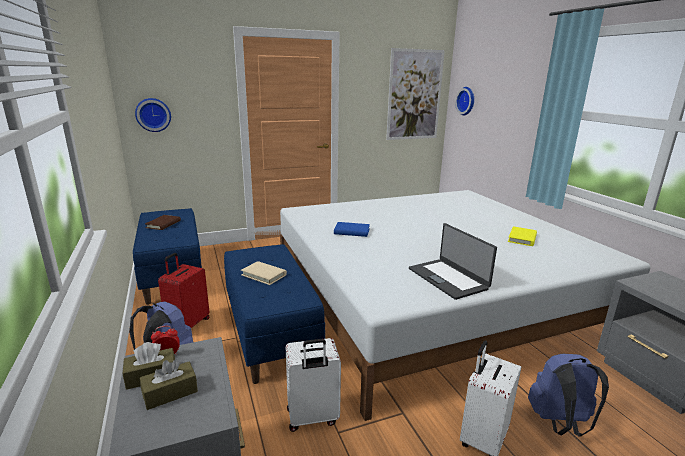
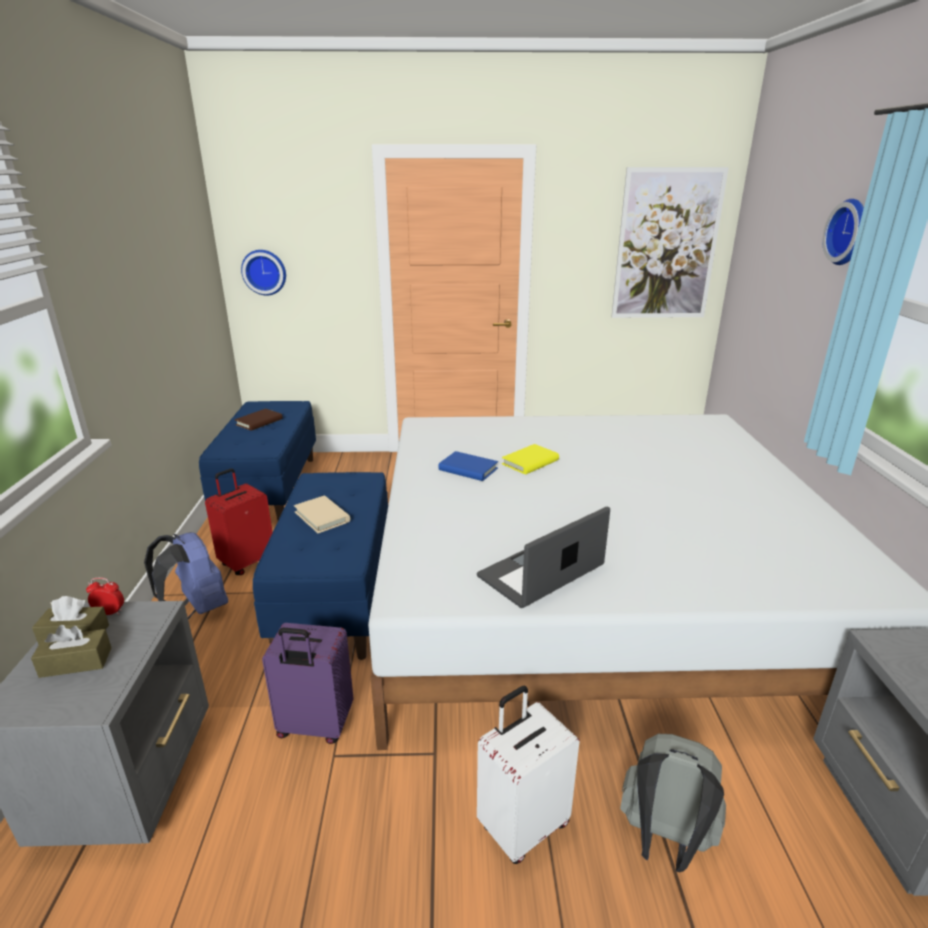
camera: 20 degrees right, 5 degrees up
white suitcase [286,338,341,432] -> purple suitcase [262,623,354,744]
laptop [409,223,497,300] -> laptop turned 60 degrees clockwise [477,506,610,608]
wall clock [455,87,474,115] -> wall clock moved to [822,199,864,265]
yellow book [508,226,537,246] -> yellow book moved to [502,444,559,475]
blue backpack [528,354,609,437] -> grey backpack [620,734,726,872]

